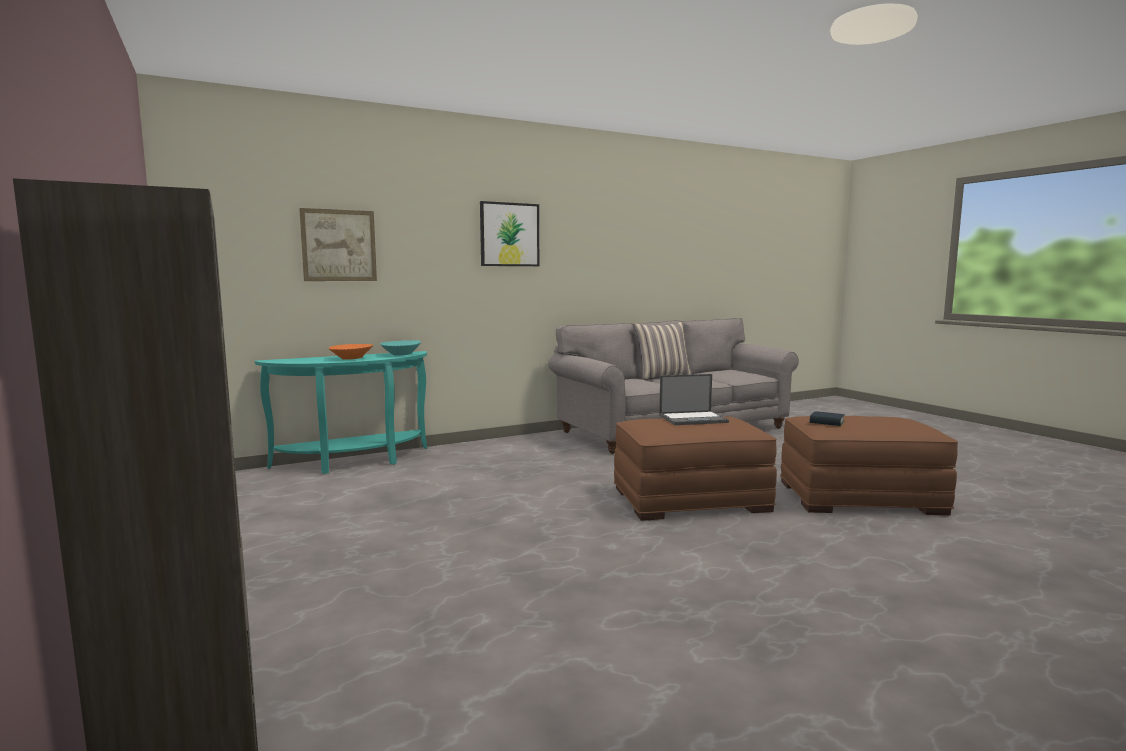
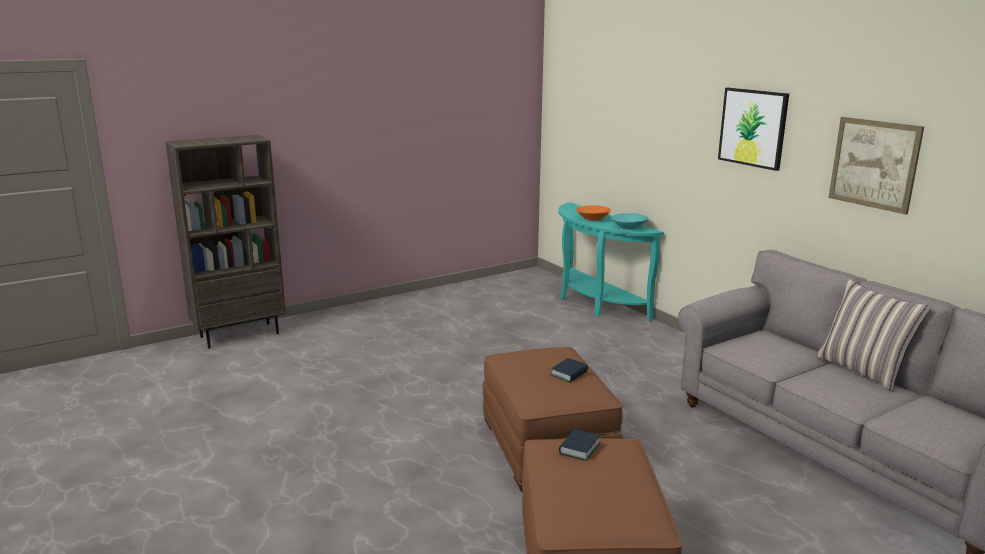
camera: 85 degrees right, 10 degrees up
picture [299,208,377,281] -> picture moved to [828,117,924,215]
laptop [659,374,729,425] -> book [551,358,588,382]

